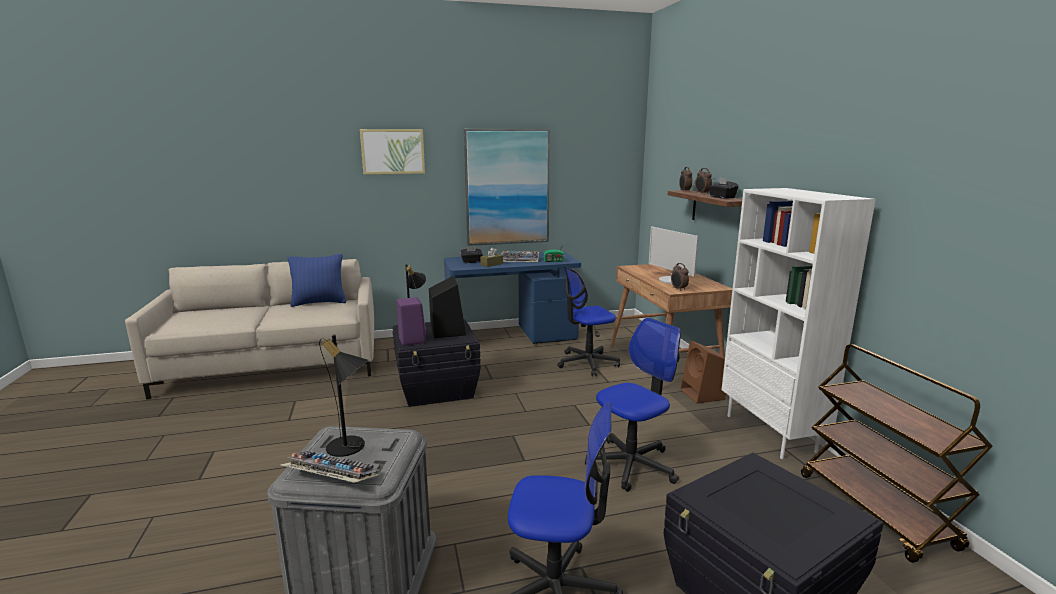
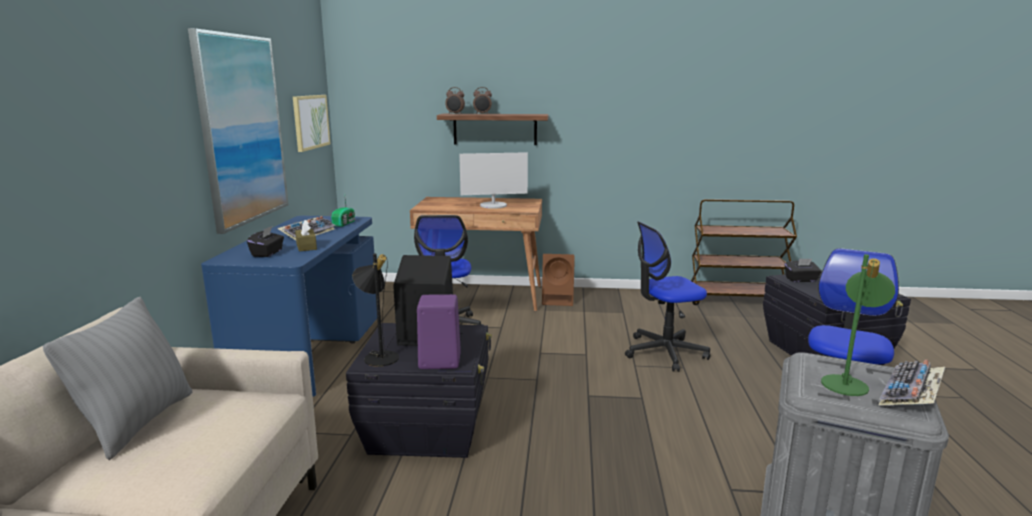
camera: 70 degrees left, 0 degrees up
blue pillow [288,254,346,307] -> grey pillow [43,297,192,460]
black table lamp [319,334,369,457] -> green table lamp [821,254,895,396]
picture [360,129,425,175] -> picture moved to [293,95,331,152]
office chair [585,318,681,492] -> office chair turned 90 degrees counterclockwise [625,222,710,372]
alarm clock [671,263,689,291] -> none
black tissue box [709,177,739,199] -> black tissue box moved to [784,258,822,282]
white bookcase [722,188,876,459] -> none

